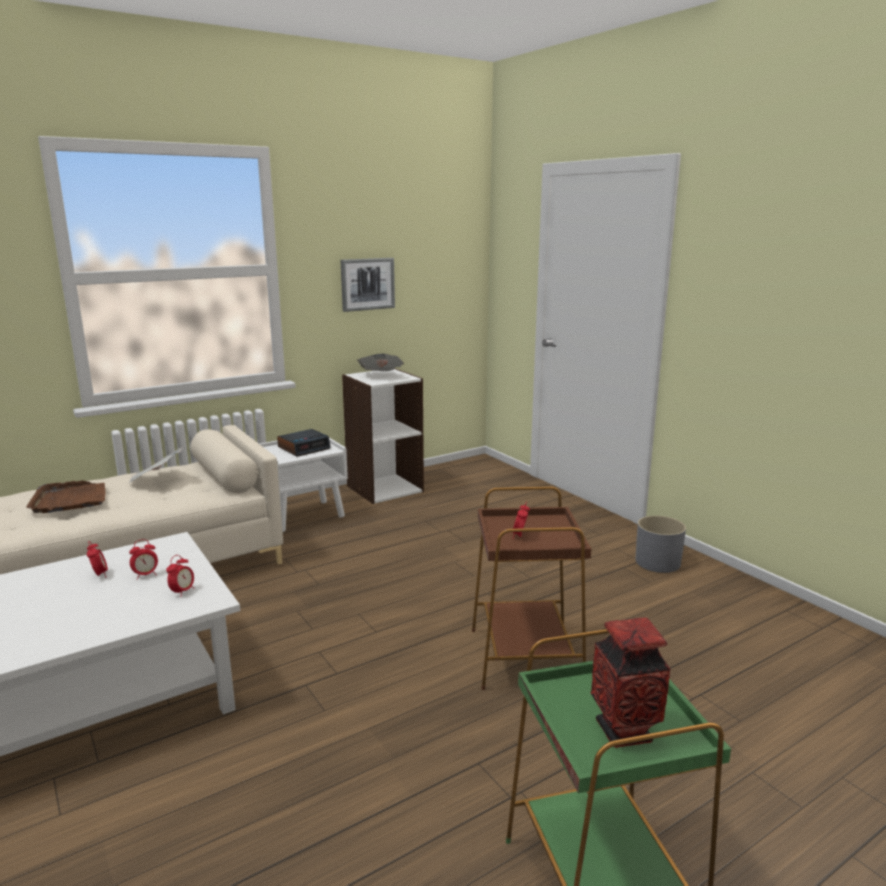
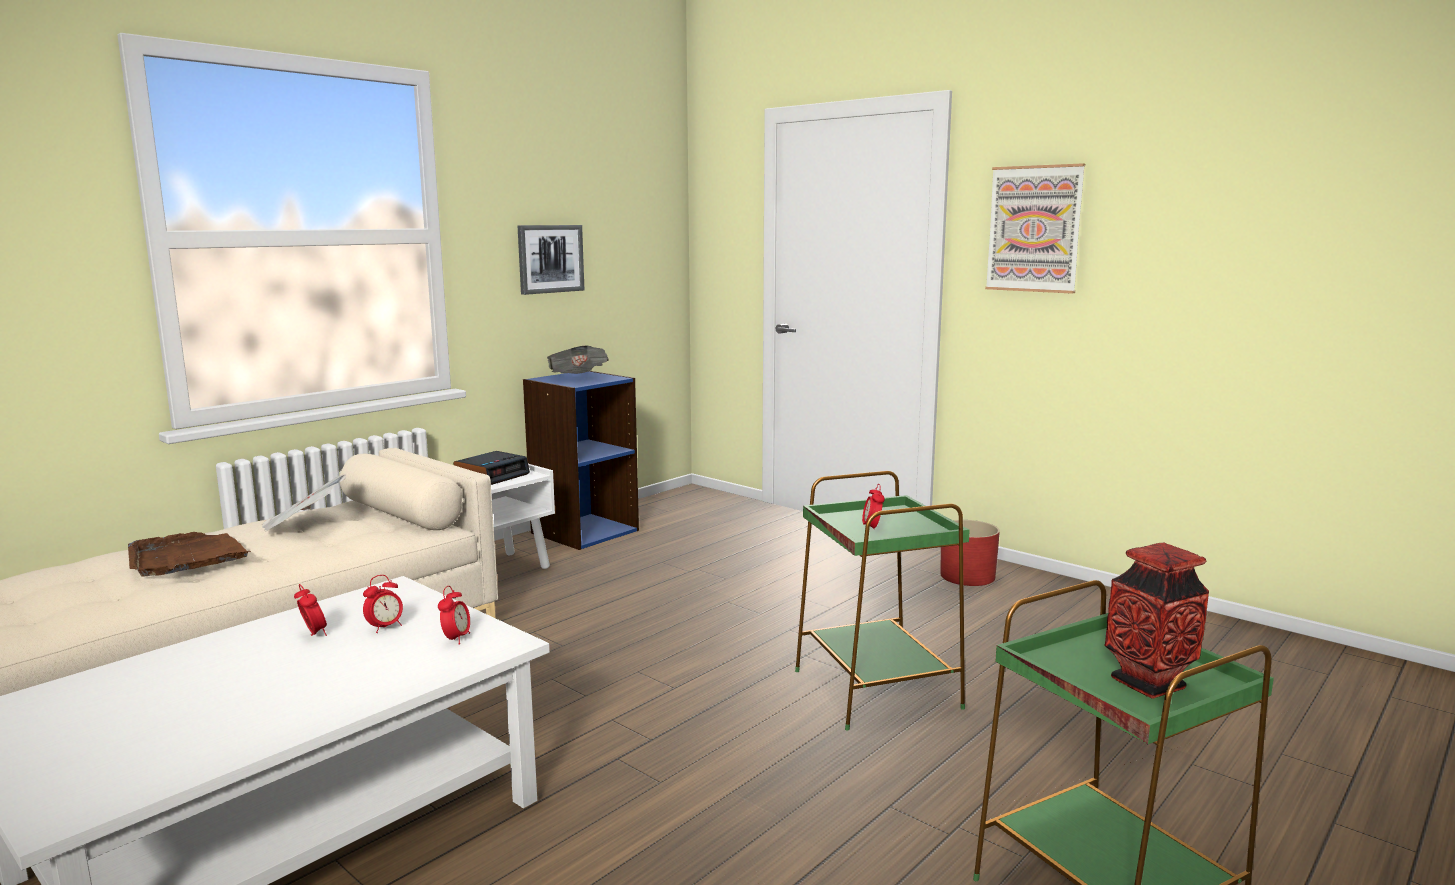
camera: 15 degrees left, 5 degrees down
white bookcase [342,368,424,504] -> blue bookcase [523,371,639,550]
brown side table [472,487,591,690] -> green side table [795,471,970,730]
grey planter [635,516,686,573] -> red planter [940,520,1000,586]
none -> picture [985,163,1085,294]

